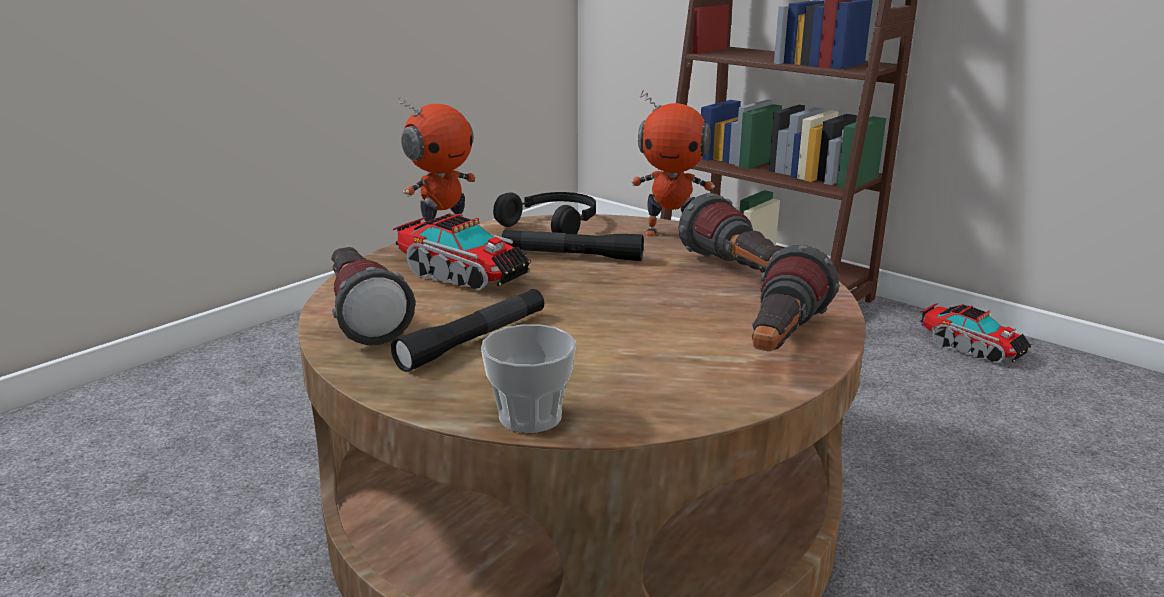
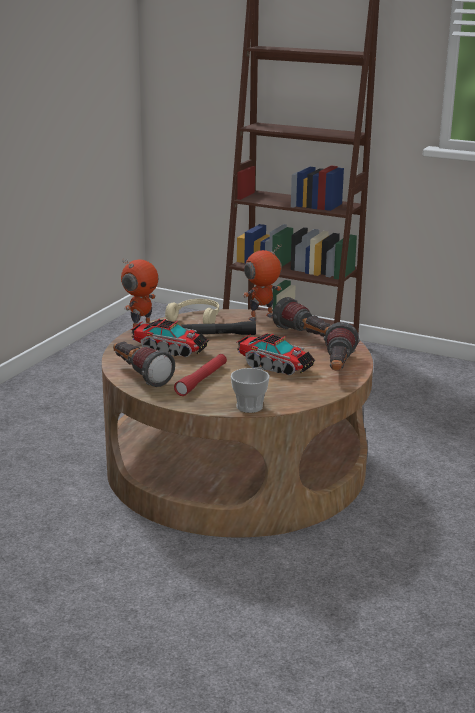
camera: 15 degrees left, 0 degrees up
black flashlight [391,289,544,372] -> red flashlight [174,354,227,396]
black headphones [493,192,596,234] -> beige headphones [165,299,219,324]
toy robot [631,90,715,237] -> toy robot turned 150 degrees clockwise [243,245,282,321]
toy truck [920,303,1032,363] -> toy truck moved to [237,333,315,375]

